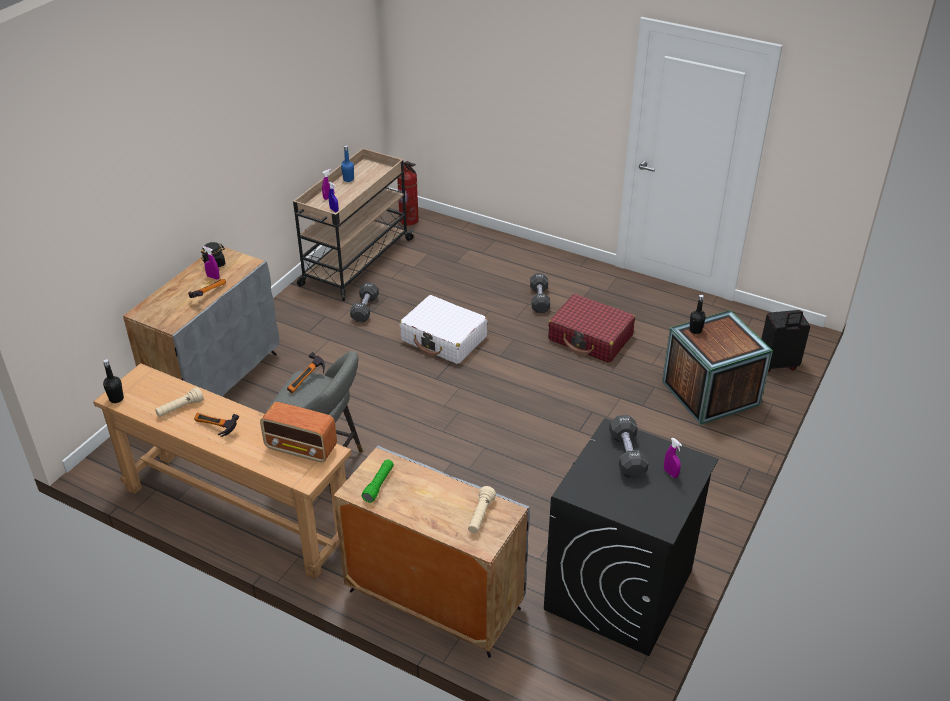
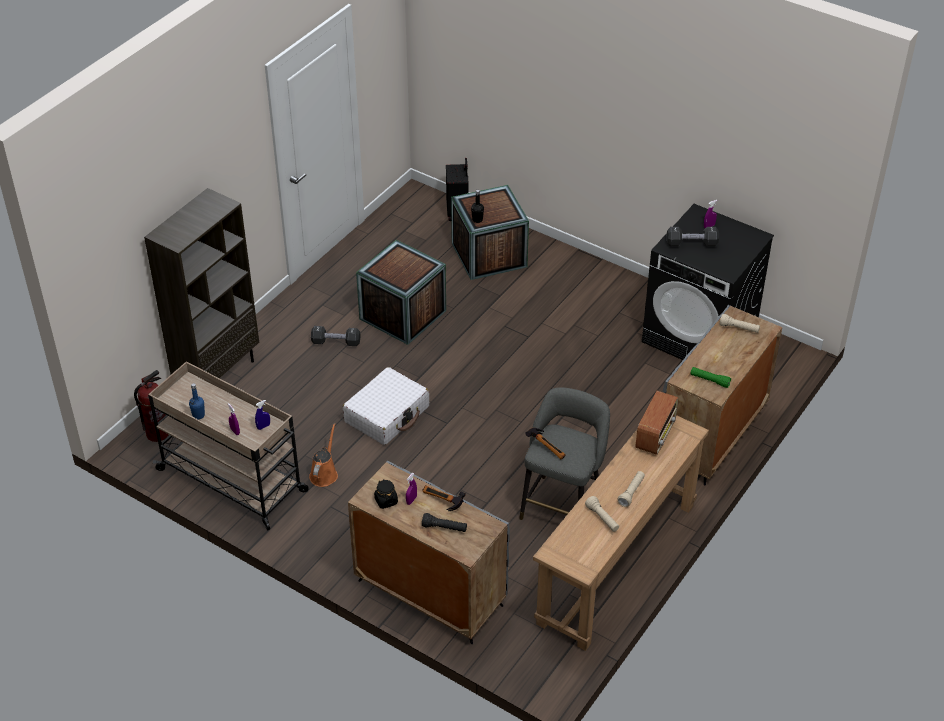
camera: 85 degrees left, 5 degrees up
black bottle [103,359,124,403] -> none
hammer [194,413,239,437] -> beige flashlight [618,471,645,507]
black dumbbell [350,282,379,323] -> orange watering can [309,423,338,487]
red suitcase [548,294,635,363] -> crate [356,240,446,345]
none -> brown bookcase [144,188,259,378]
none -> black flashlight [422,513,467,532]

